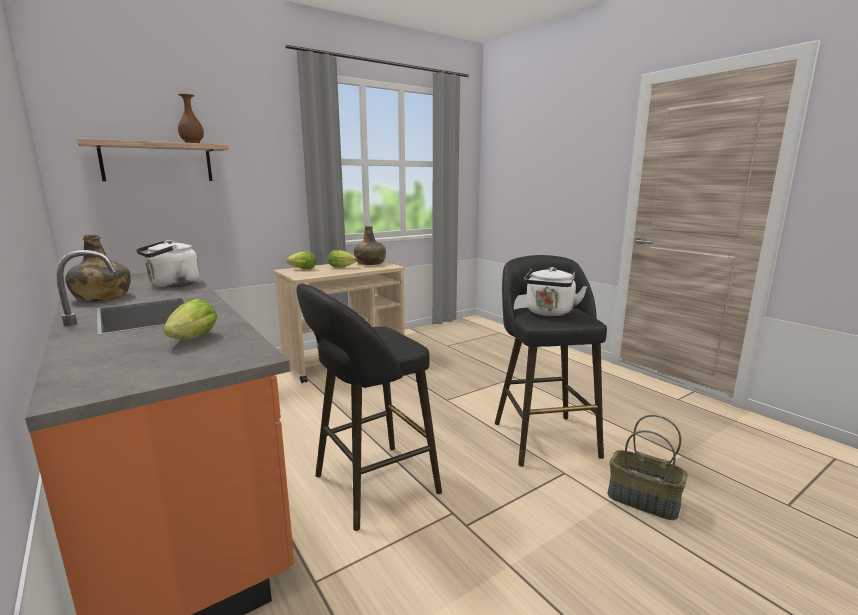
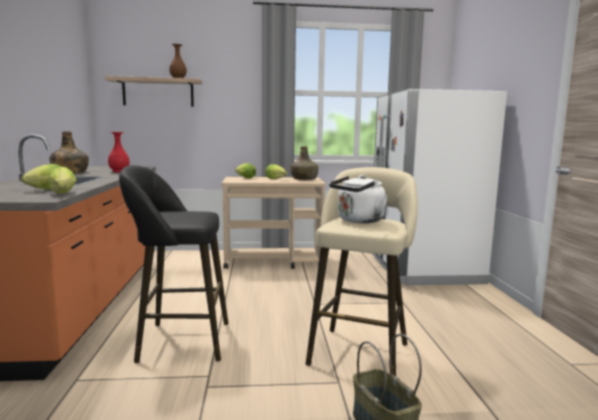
camera: 30 degrees right, 5 degrees down
white kettle [136,240,200,288] -> red vase [108,132,130,172]
black stool [495,255,607,467] -> beige stool [306,167,418,376]
none -> lettuce [48,166,77,194]
none -> white fridge [372,89,507,285]

